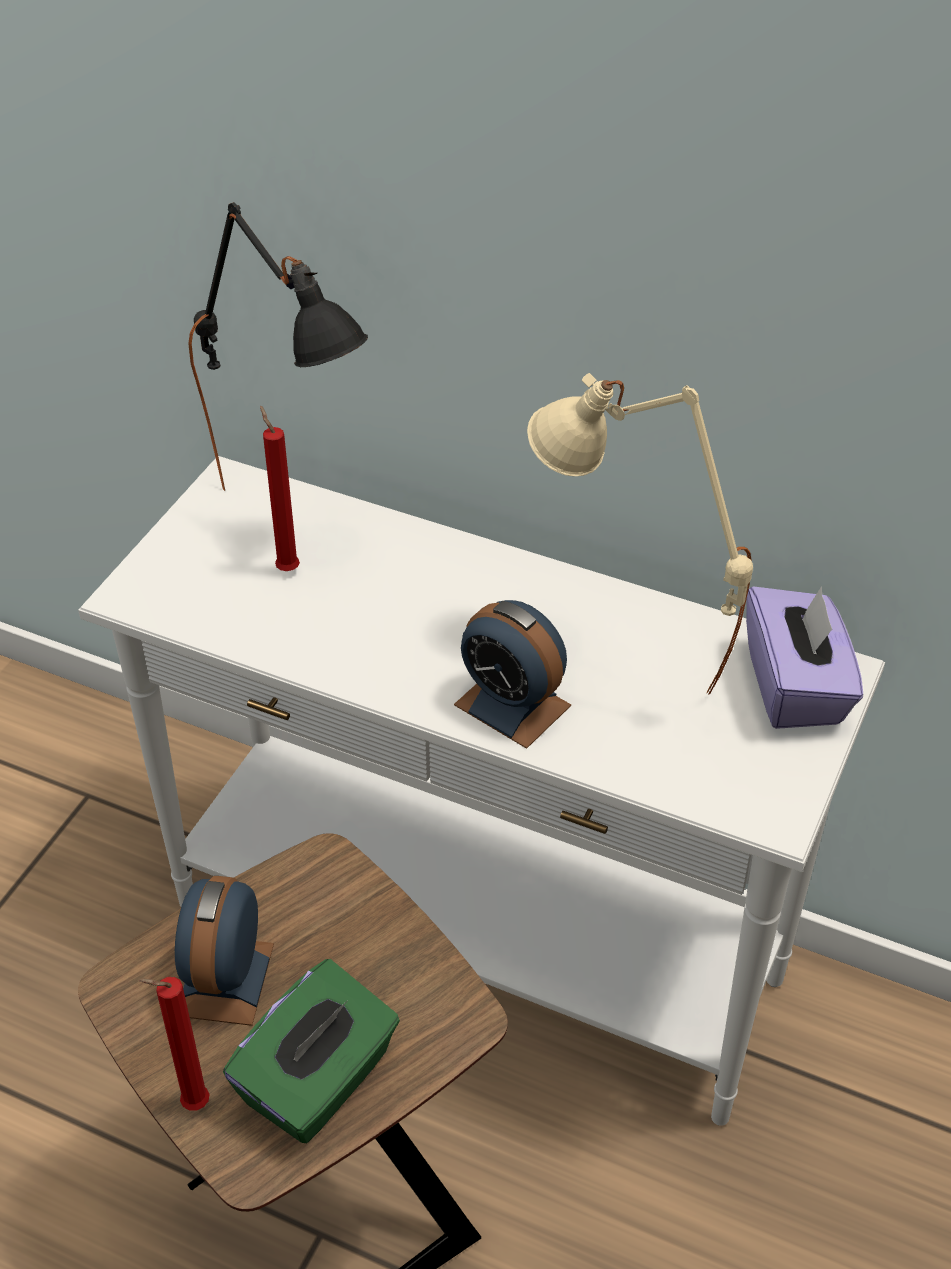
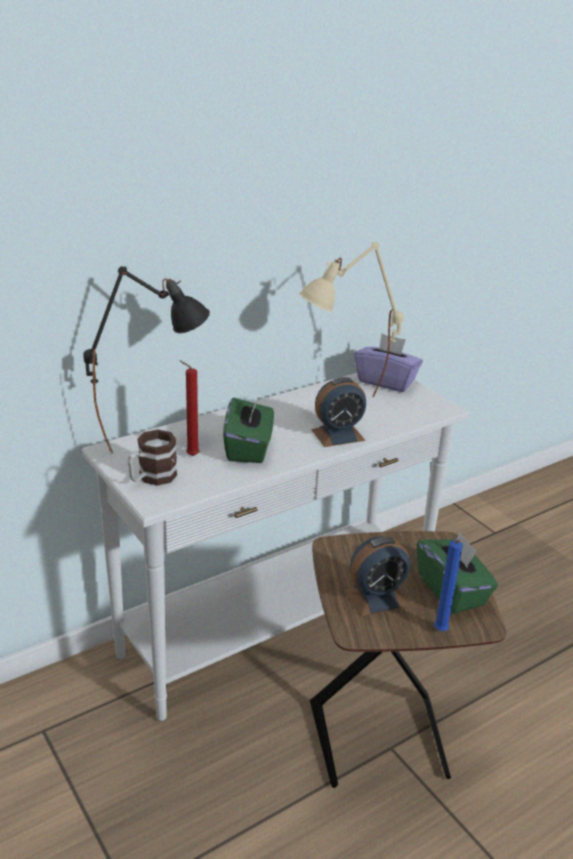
camera: 60 degrees left, 15 degrees down
red candle [139,977,209,1110] -> blue candle [434,540,463,631]
alarm clock [175,876,274,1026] -> alarm clock turned 60 degrees counterclockwise [345,536,410,617]
none -> mug [128,430,177,486]
none -> green tissue box [223,394,274,463]

